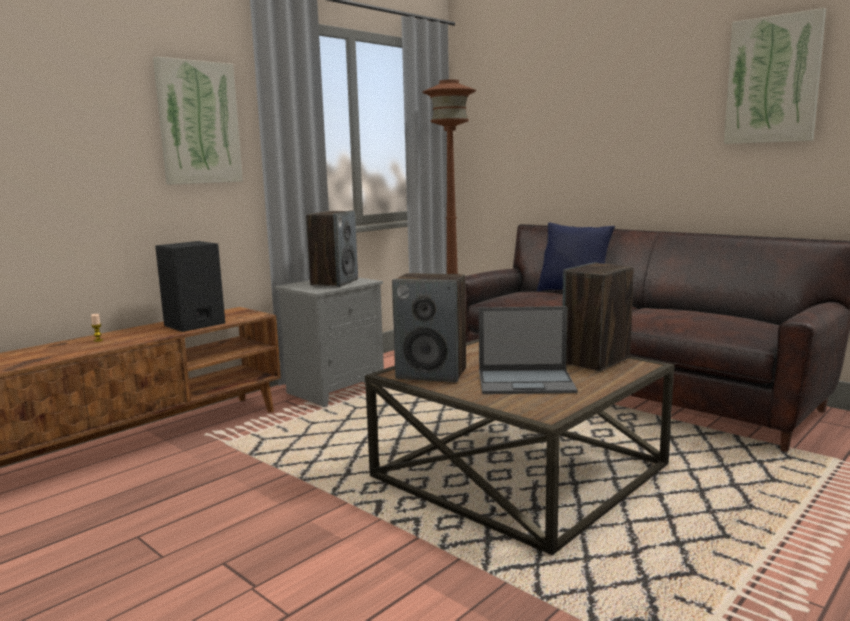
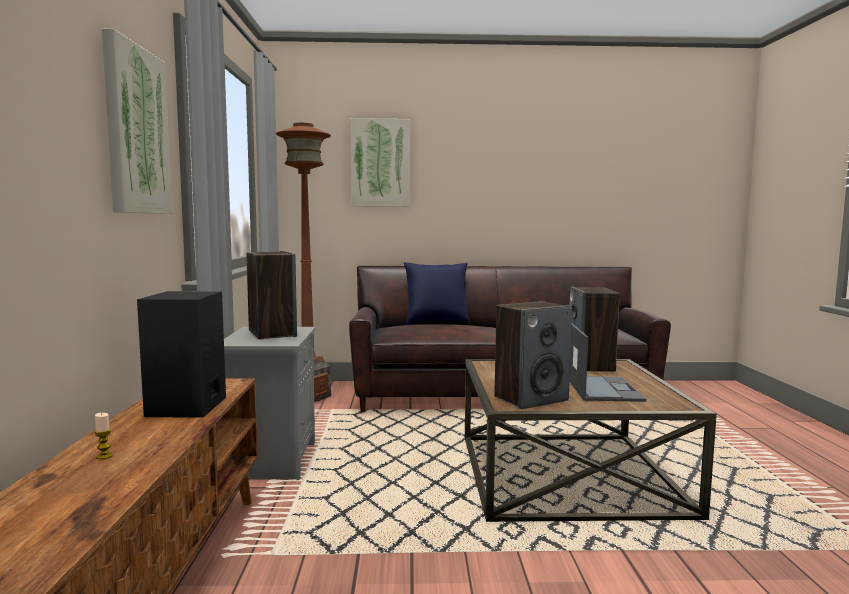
camera: 45 degrees left, 5 degrees down
laptop [479,306,578,394] -> laptop turned 45 degrees counterclockwise [570,324,646,402]
picture [724,8,826,144] -> picture moved to [351,118,410,207]

